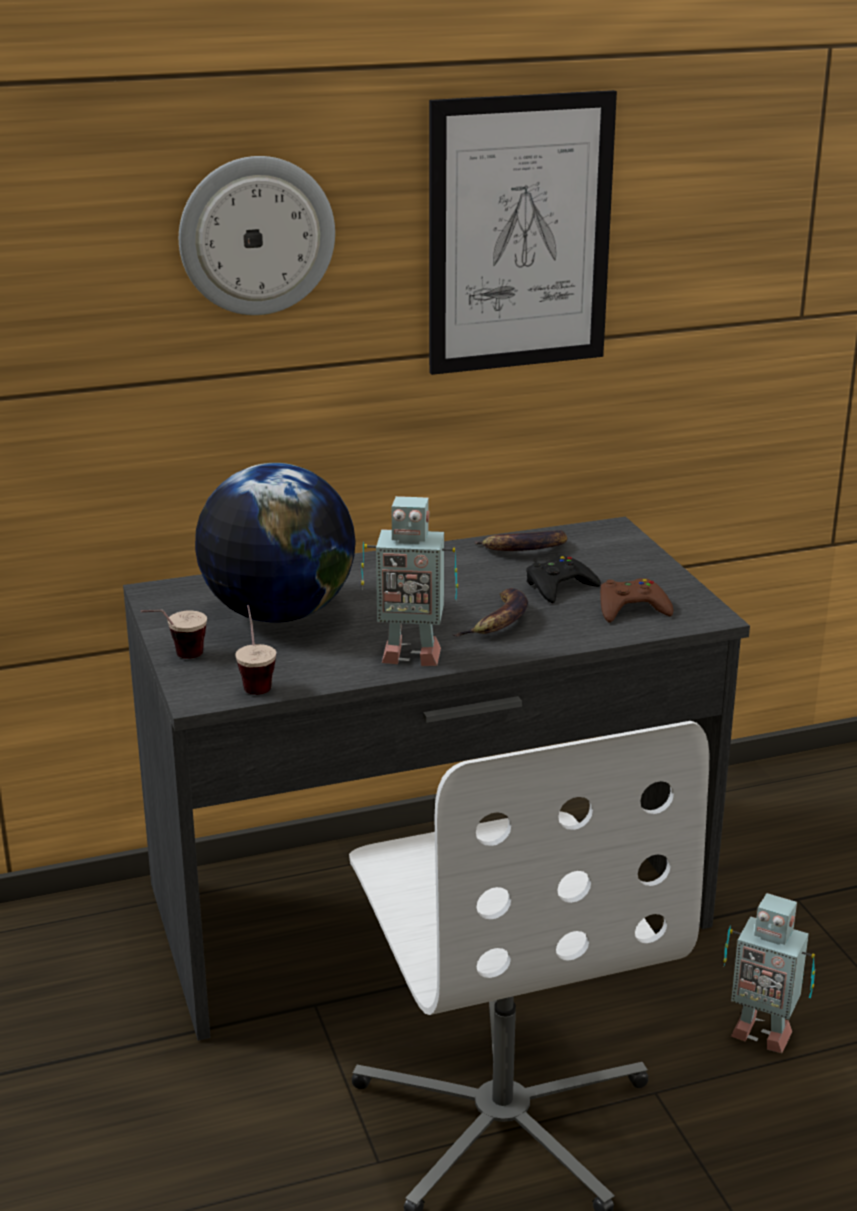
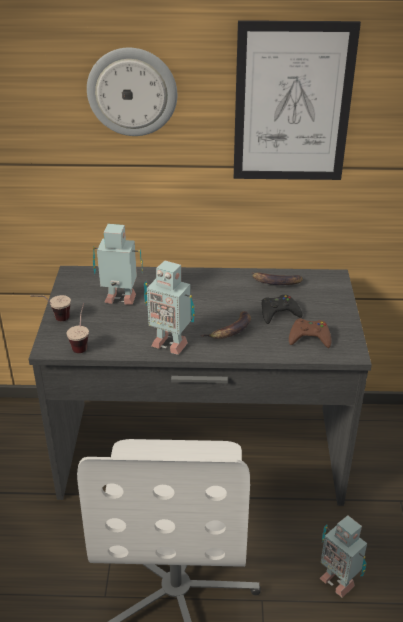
camera: 20 degrees right, 10 degrees up
globe [195,463,356,623] -> toy robot [93,224,143,305]

